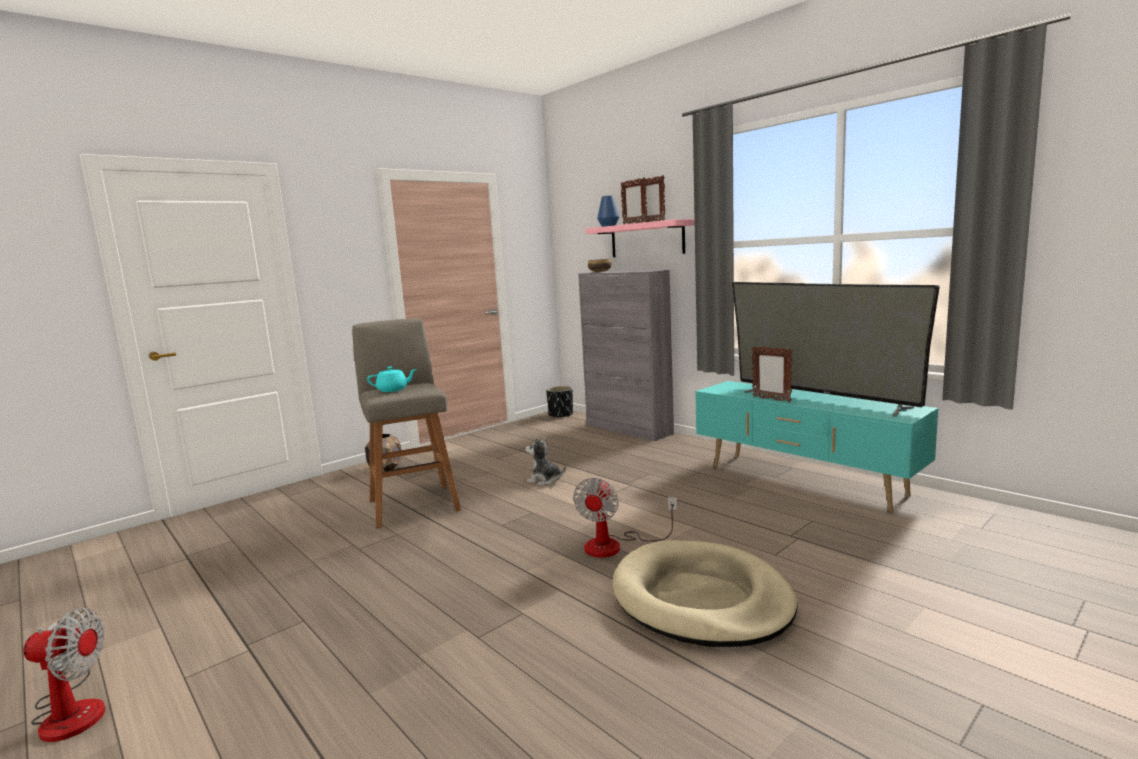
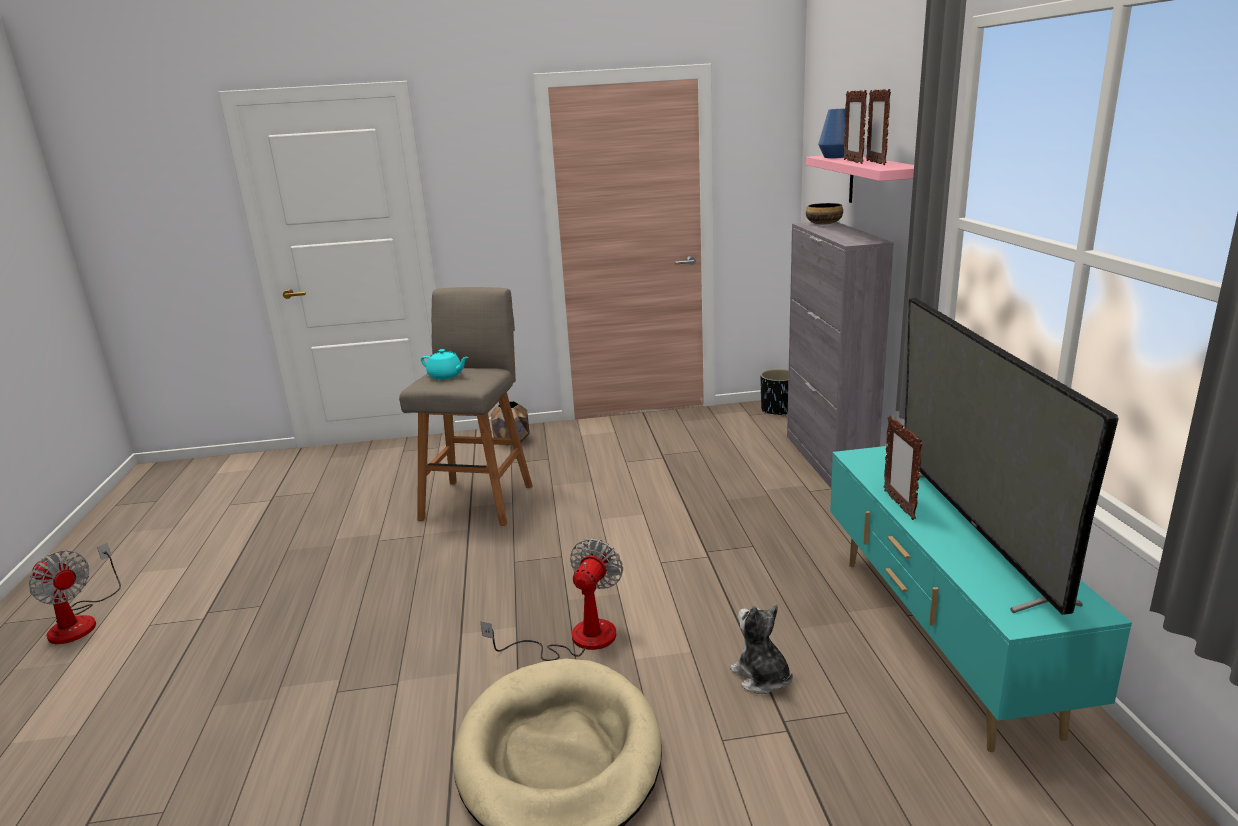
camera: 35 degrees right, 10 degrees up
plush toy [525,437,566,485] -> plush toy moved to [730,605,793,694]
fan [573,478,677,557] -> fan turned 150 degrees clockwise [480,539,623,661]

